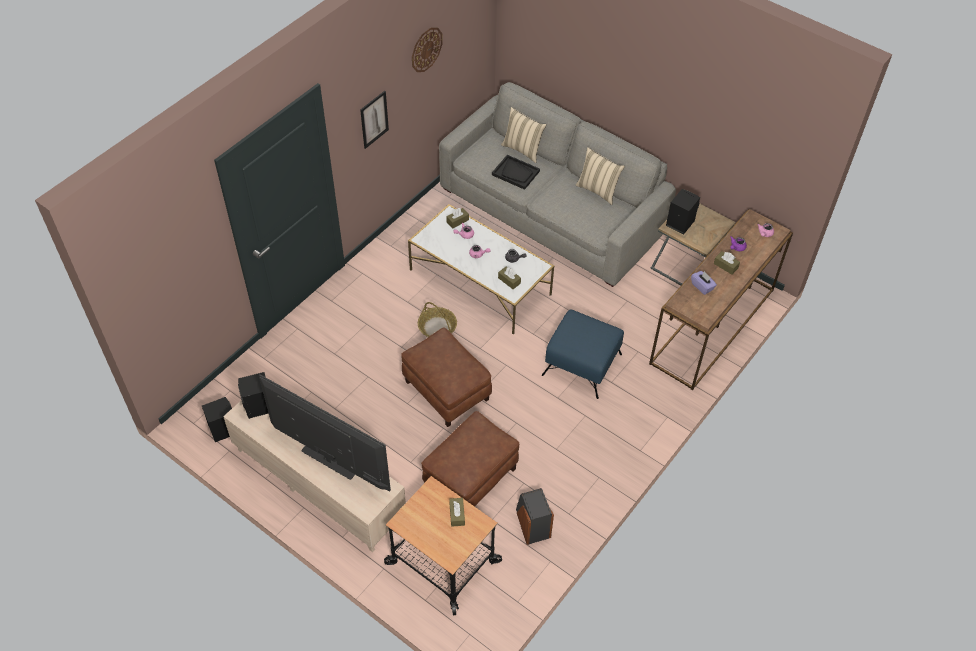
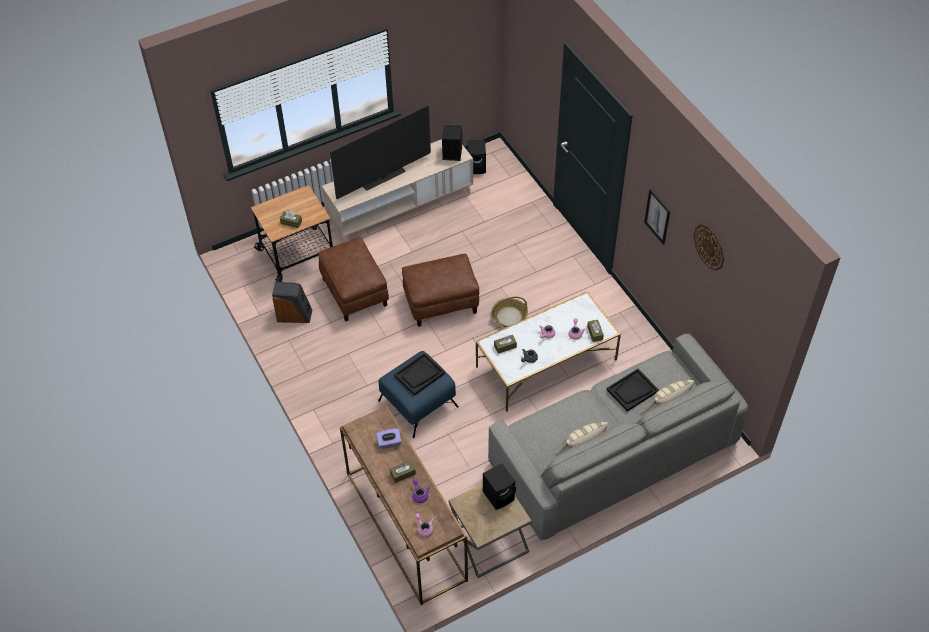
camera: 115 degrees right, 0 degrees up
none -> black tray [394,353,445,396]

